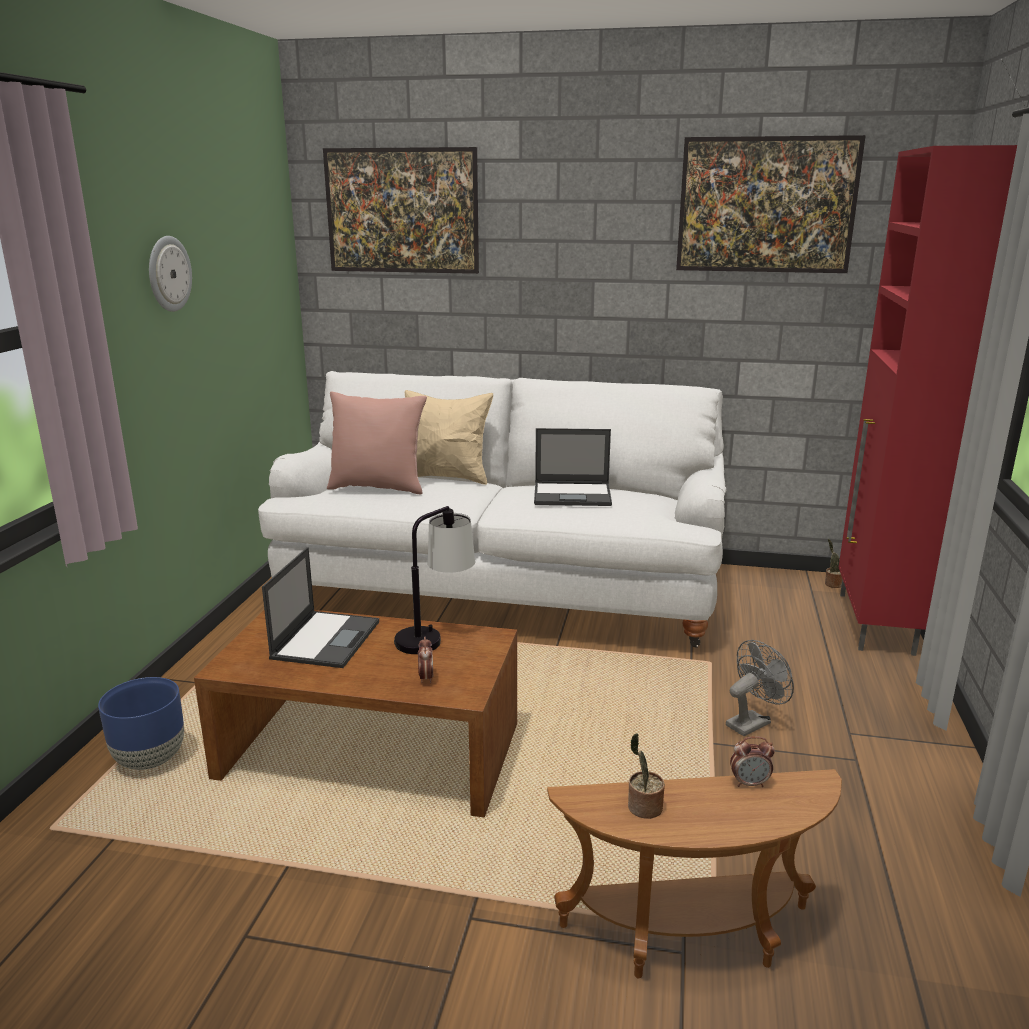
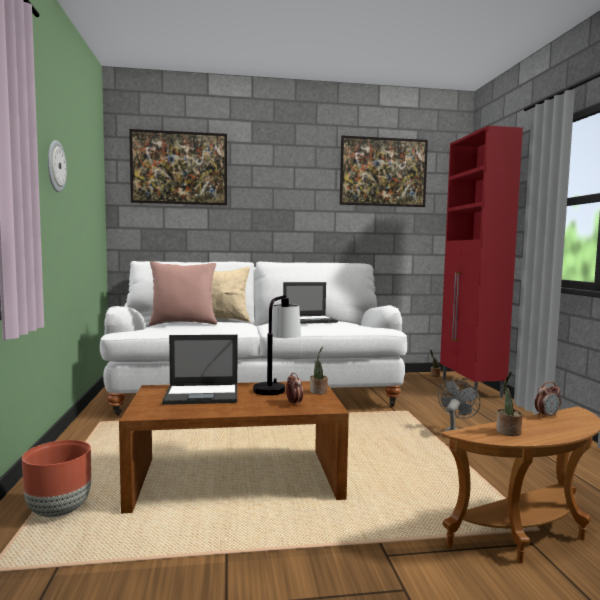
camera: 20 degrees left, 15 degrees down
blue planter [98,677,184,770] -> brown planter [22,440,91,517]
laptop [262,547,379,668] -> laptop turned 90 degrees clockwise [162,335,237,405]
none -> potted plant [310,346,328,394]

